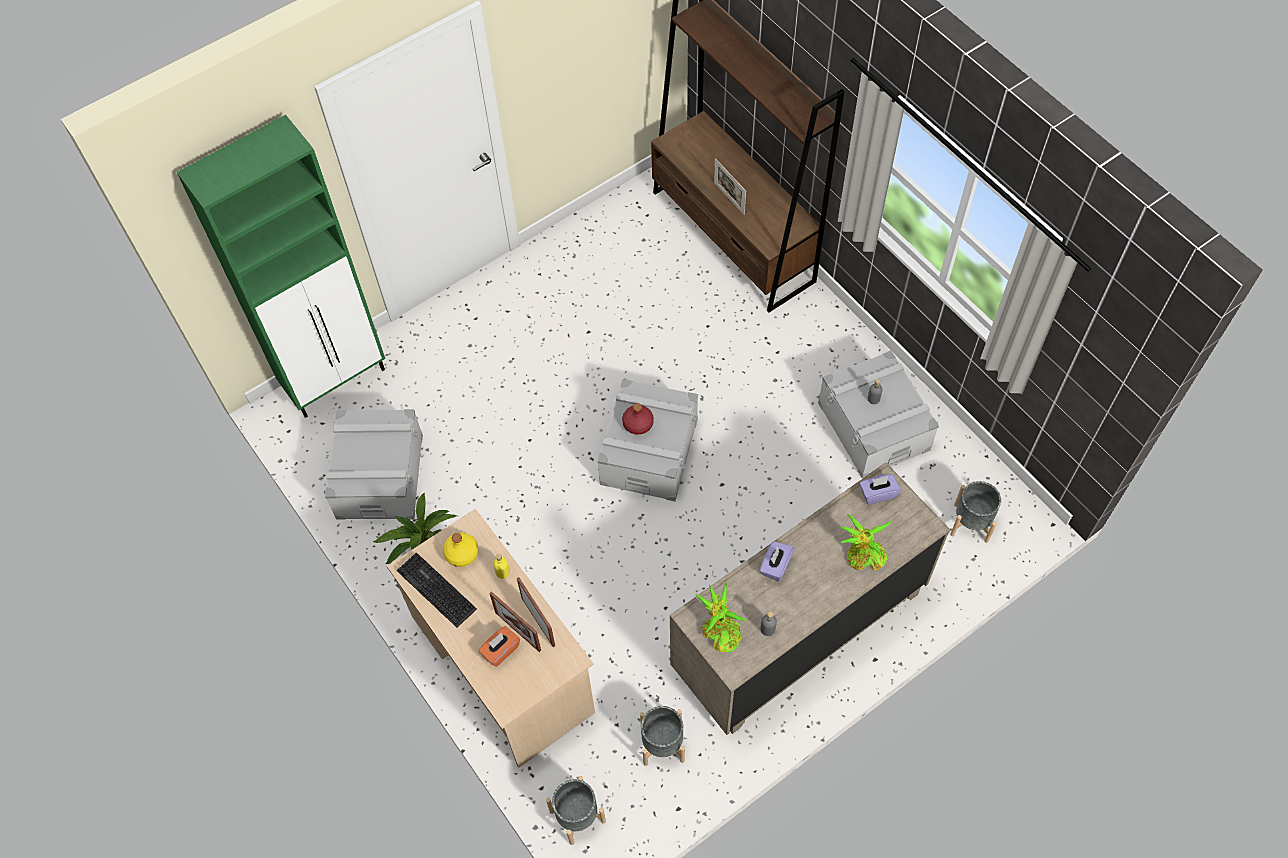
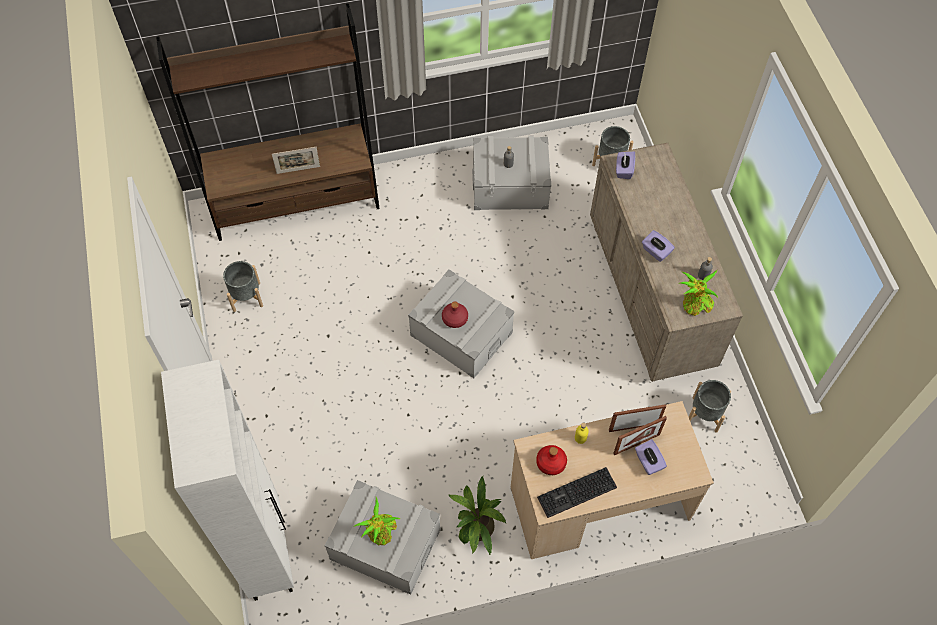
camera: 70 degrees left, 0 degrees up
green cabinet [177,115,385,418] -> white cabinet [161,360,294,601]
yellow bottle [443,533,478,567] -> red bottle [536,445,567,475]
orange tissue box [478,626,520,667] -> purple tissue box [635,439,667,475]
grey planter [546,776,606,845] -> grey planter moved to [223,261,263,312]
potted plant [839,514,892,571] -> potted plant moved to [353,497,400,545]

